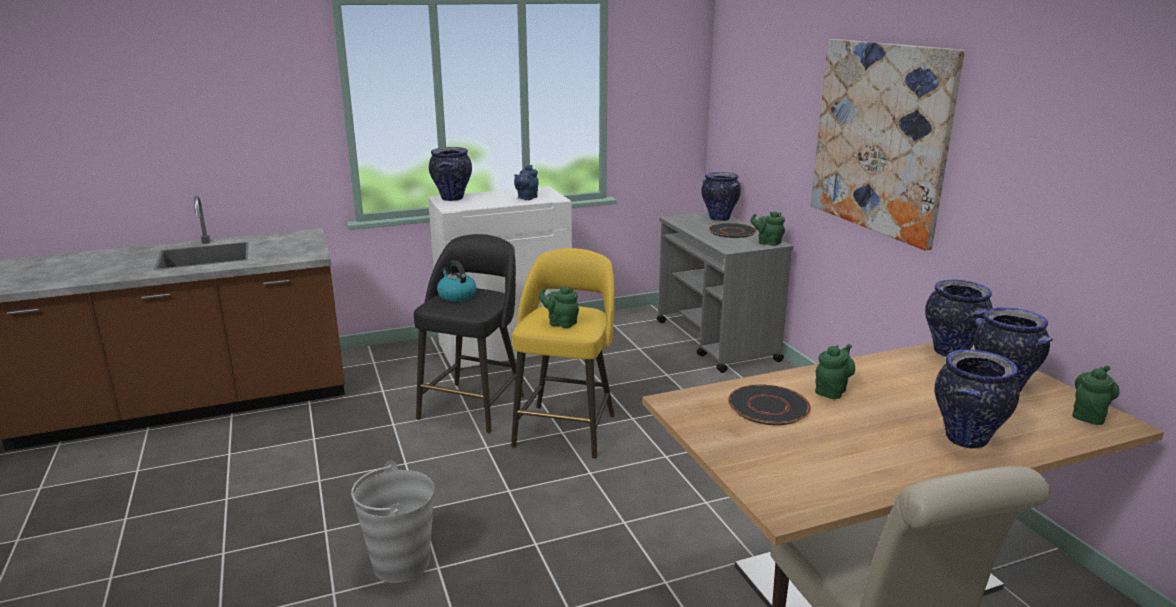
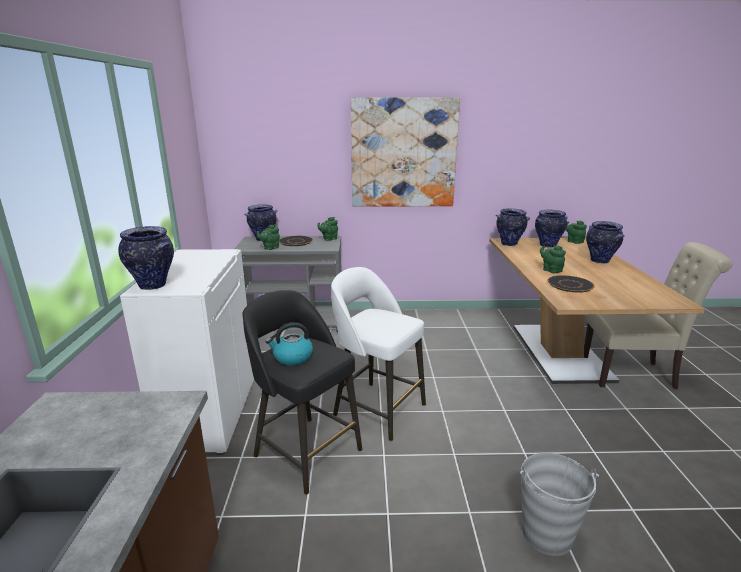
camera: 70 degrees left, 0 degrees up
yellow stool [511,248,615,459] -> white stool [331,267,426,441]
blue teapot [514,165,539,200] -> none
green teapot [539,287,579,328] -> green teapot moved to [257,224,280,250]

